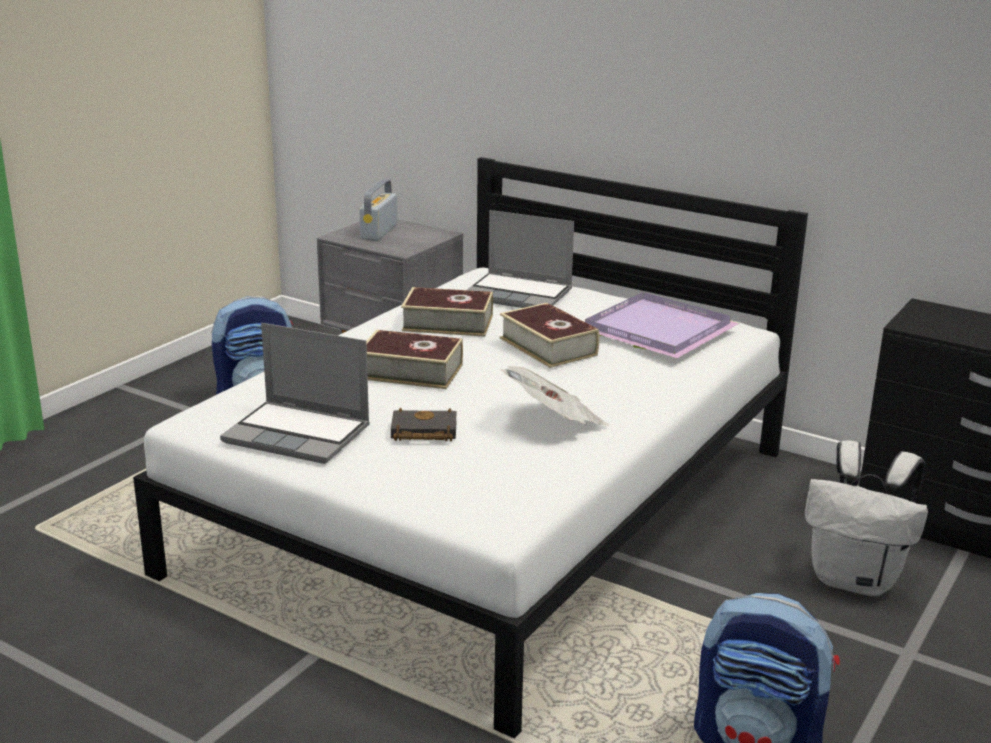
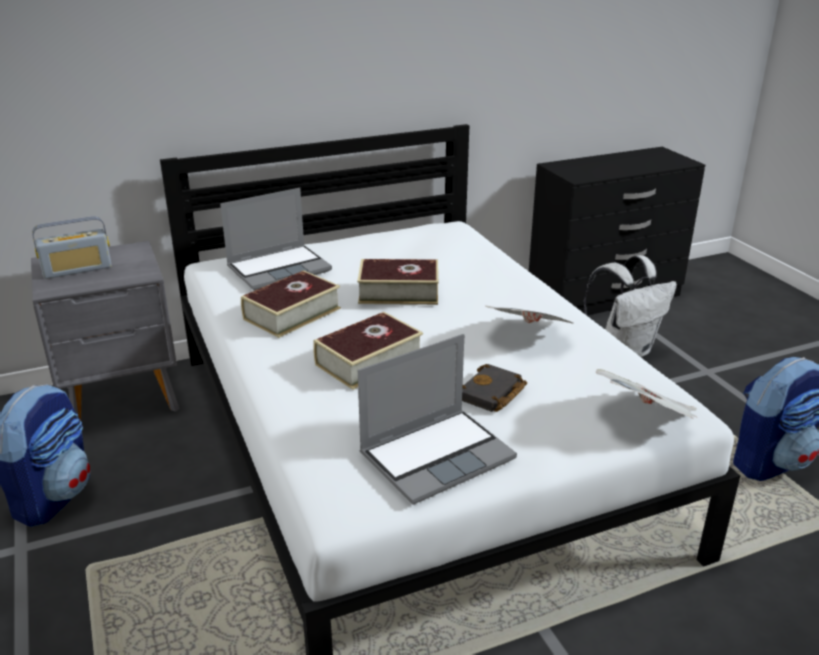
camera: 55 degrees left, 5 degrees up
radio [359,179,398,241] -> radio turned 75 degrees counterclockwise [32,216,112,279]
purple tray [585,292,740,358] -> none
none -> newspaper [596,369,697,419]

